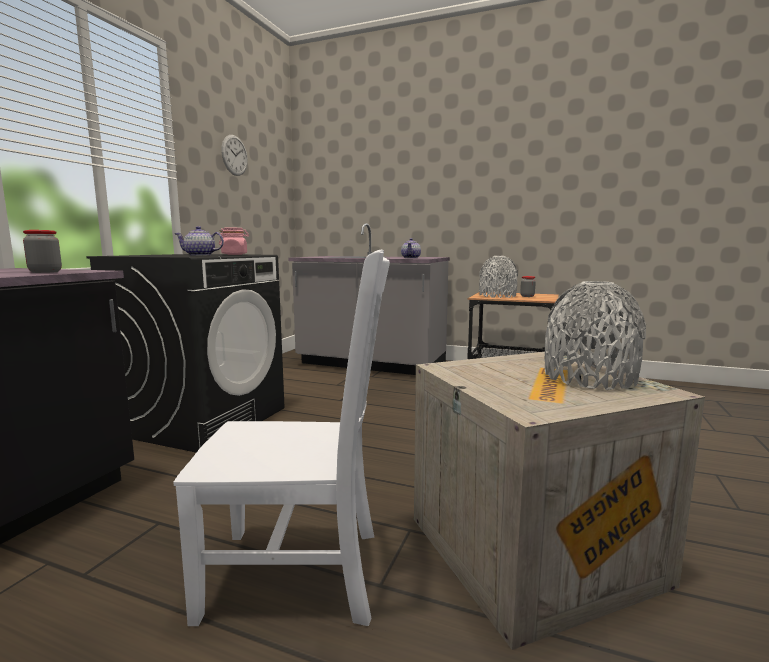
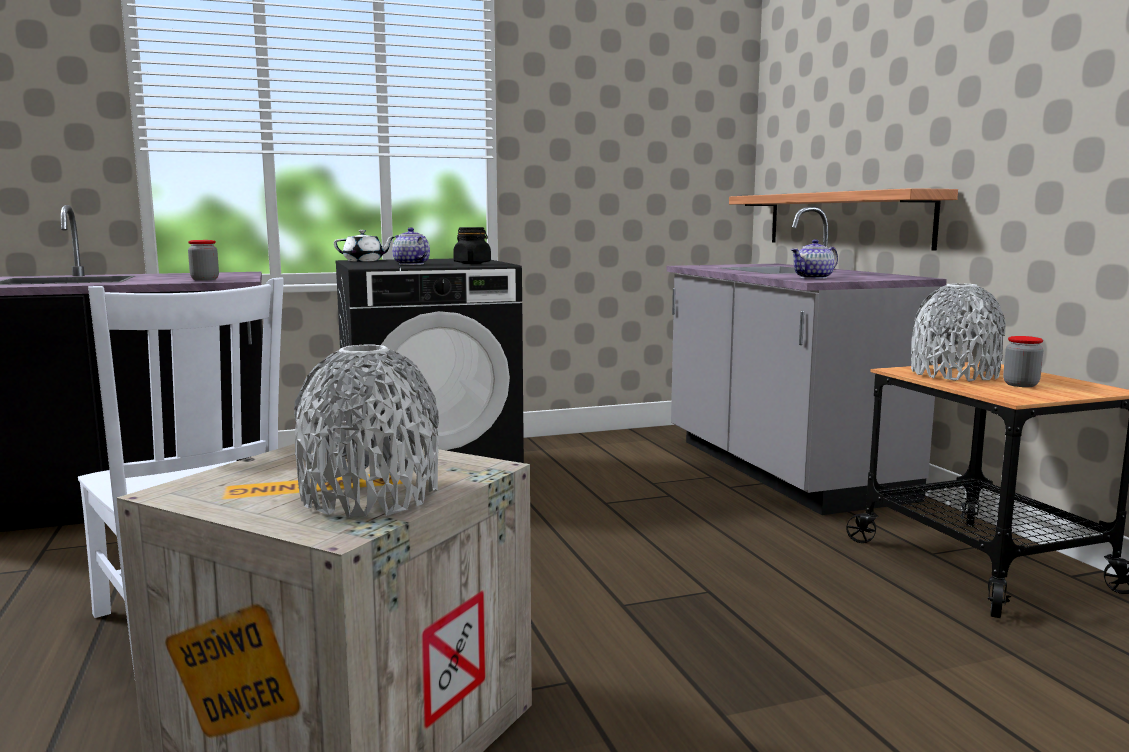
camera: 50 degrees right, 0 degrees up
pink jar [219,228,249,255] -> black jar [453,227,491,264]
wall clock [221,135,248,176] -> none
none -> white teapot [334,230,395,262]
none -> shelf [729,188,958,251]

